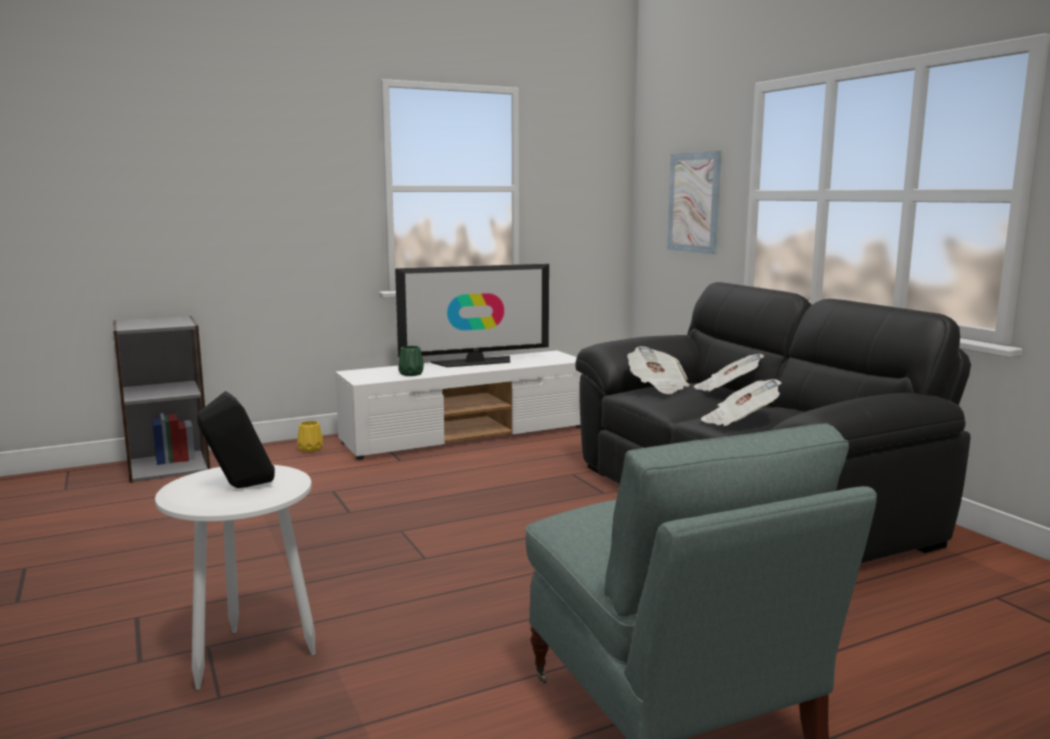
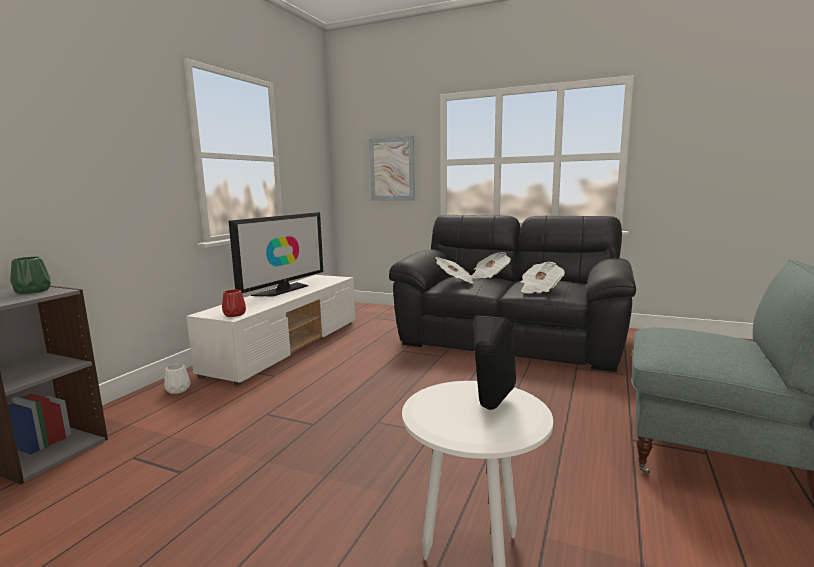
camera: 40 degrees left, 0 degrees up
yellow vase [297,421,323,452] -> white vase [164,364,190,394]
green vase [398,346,424,376] -> green vase moved to [10,257,51,294]
none -> red vase [222,290,246,317]

